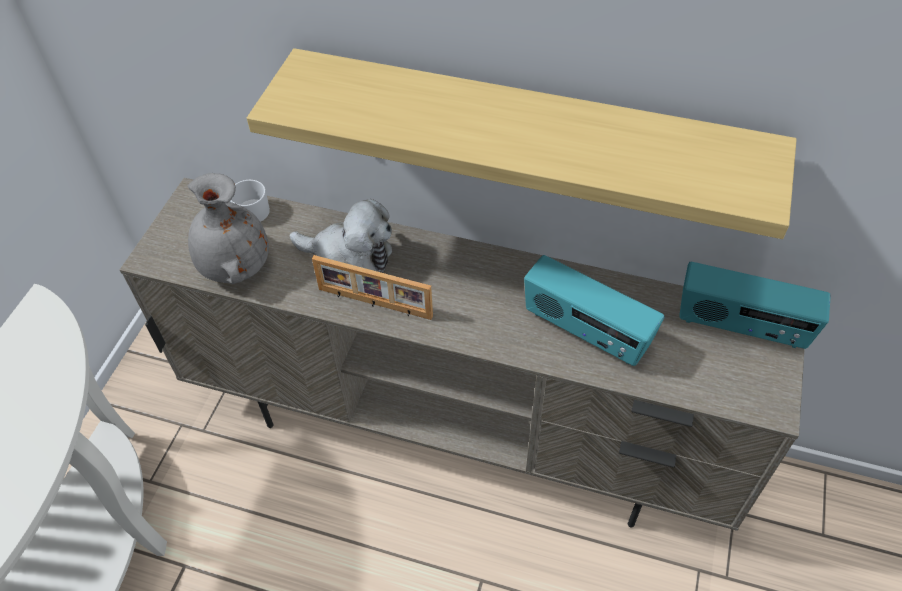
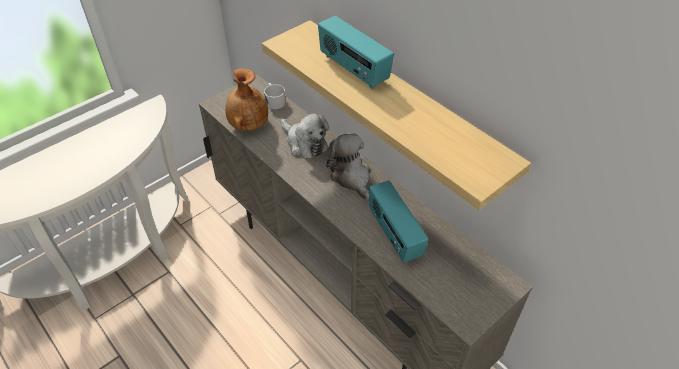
camera: 30 degrees right, 5 degrees down
grey vase [188,173,269,284] -> brown vase [225,68,268,131]
picture frame [312,255,433,320] -> none
radio [679,262,831,349] -> radio moved to [318,16,394,89]
none -> plush toy [326,133,370,200]

